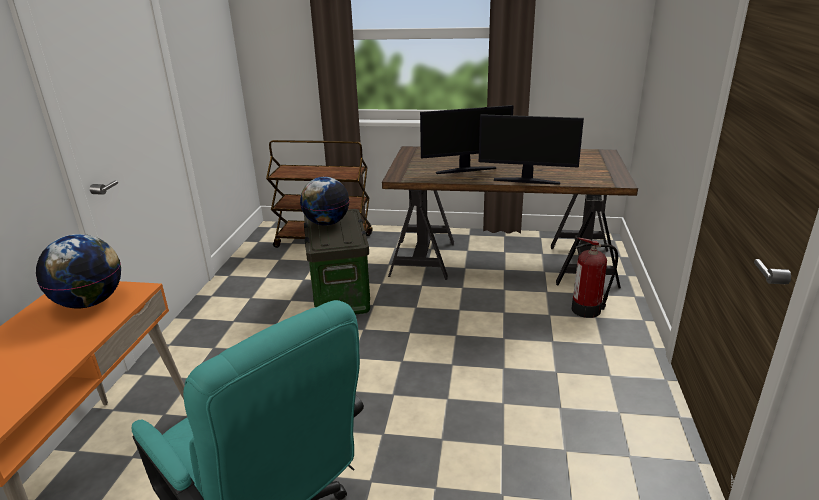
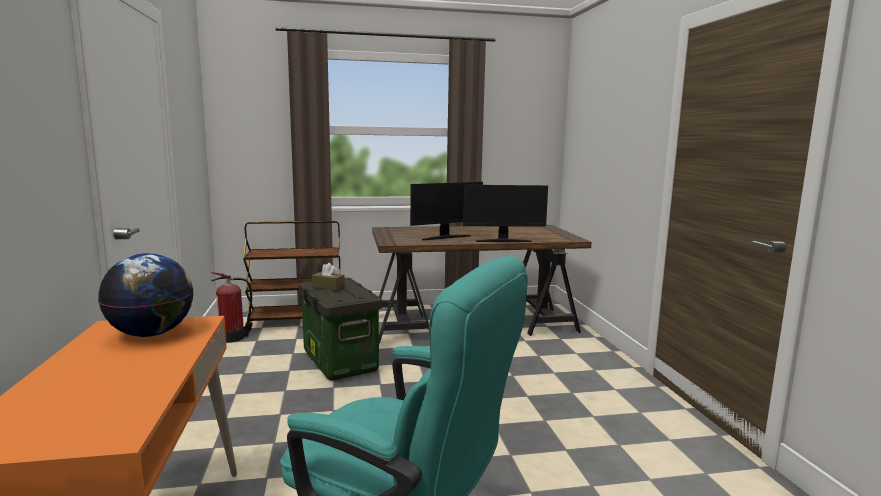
camera: 20 degrees left, 15 degrees down
globe [300,177,349,226] -> brown tissue box [312,263,345,291]
fire extinguisher [572,237,618,318] -> fire extinguisher moved to [211,272,252,343]

